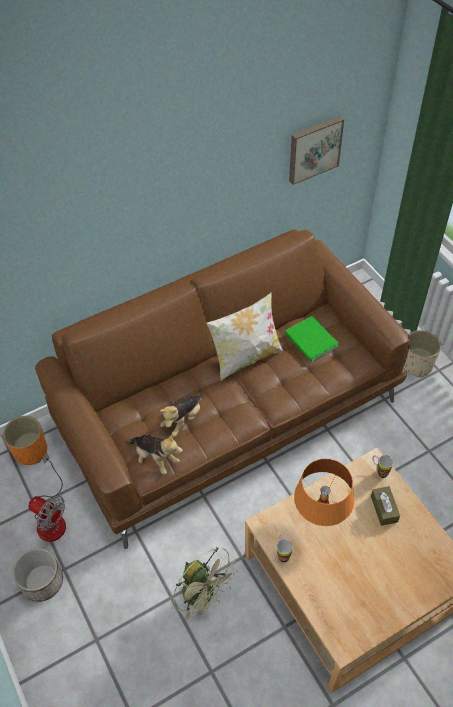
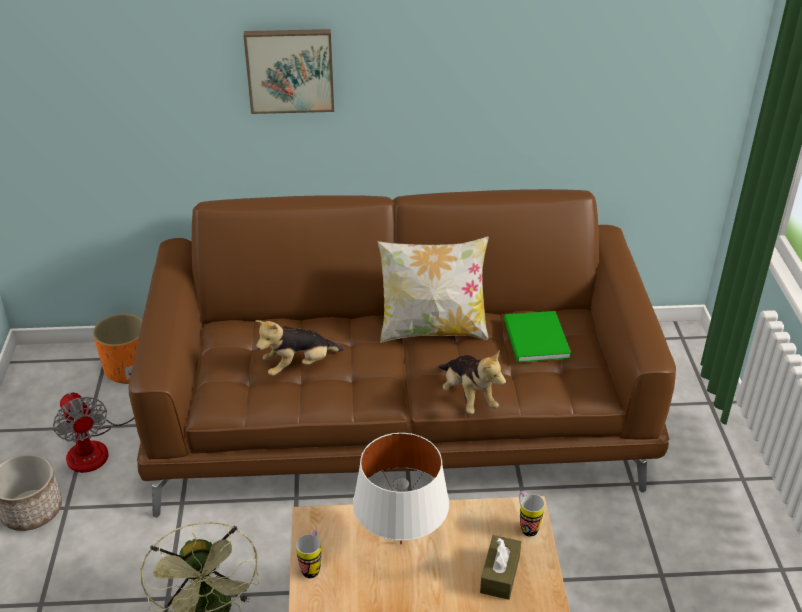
camera: 25 degrees right, 15 degrees down
plush toy [126,434,183,475] -> plush toy moved to [438,351,506,414]
picture [289,116,344,185] -> picture moved to [243,29,334,114]
orange table lamp [294,459,354,526] -> white table lamp [353,433,449,544]
beige planter [404,330,441,378] -> none

